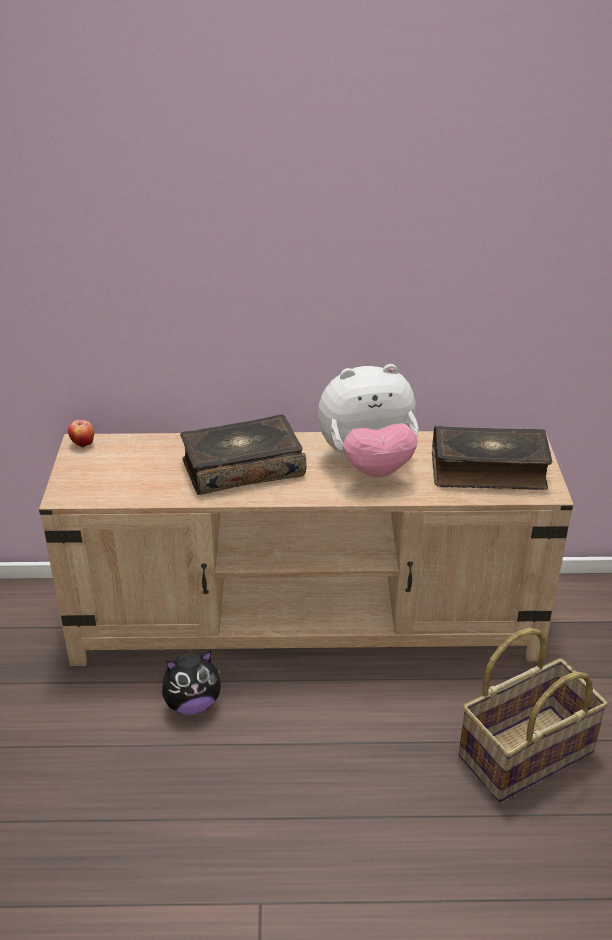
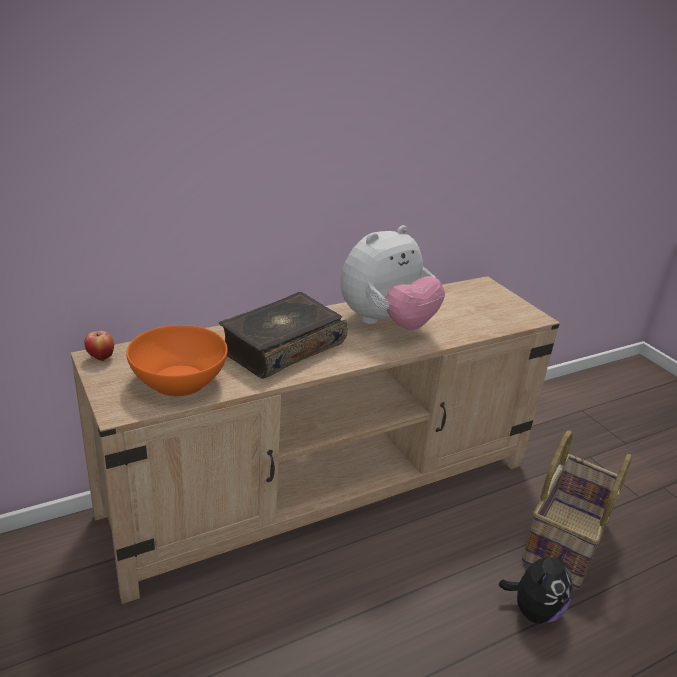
camera: 30 degrees left, 5 degrees down
plush toy [162,650,221,715] -> plush toy moved to [499,549,573,624]
book [432,426,552,490] -> none
none -> orange bowl [126,325,228,396]

